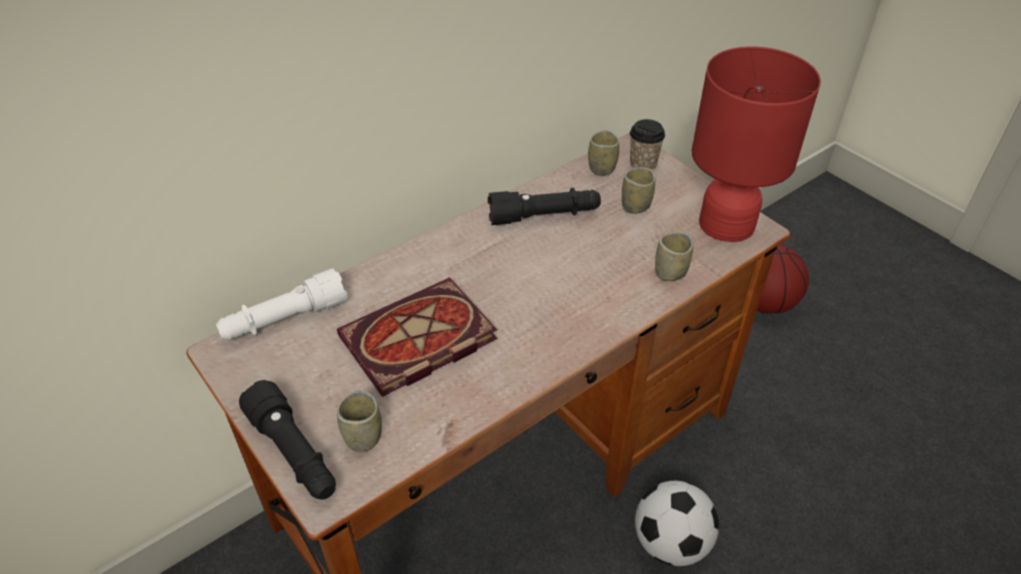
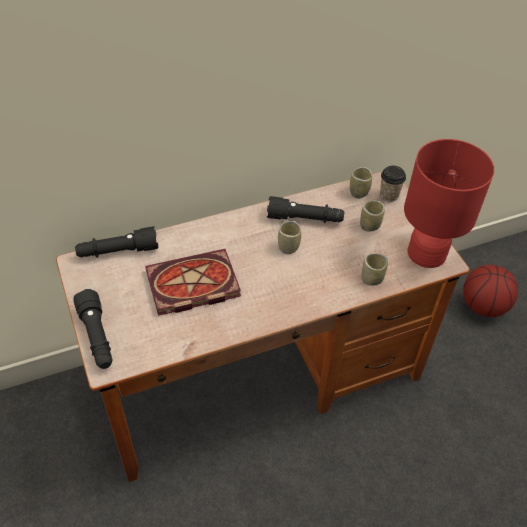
camera: 15 degrees right, 5 degrees up
white flashlight [216,268,348,340] -> black flashlight [75,226,158,258]
cup [337,390,382,452] -> cup moved to [278,221,301,254]
football [635,481,719,566] -> none

